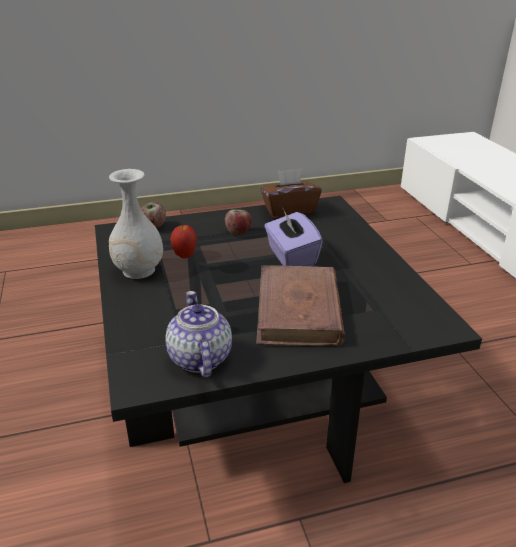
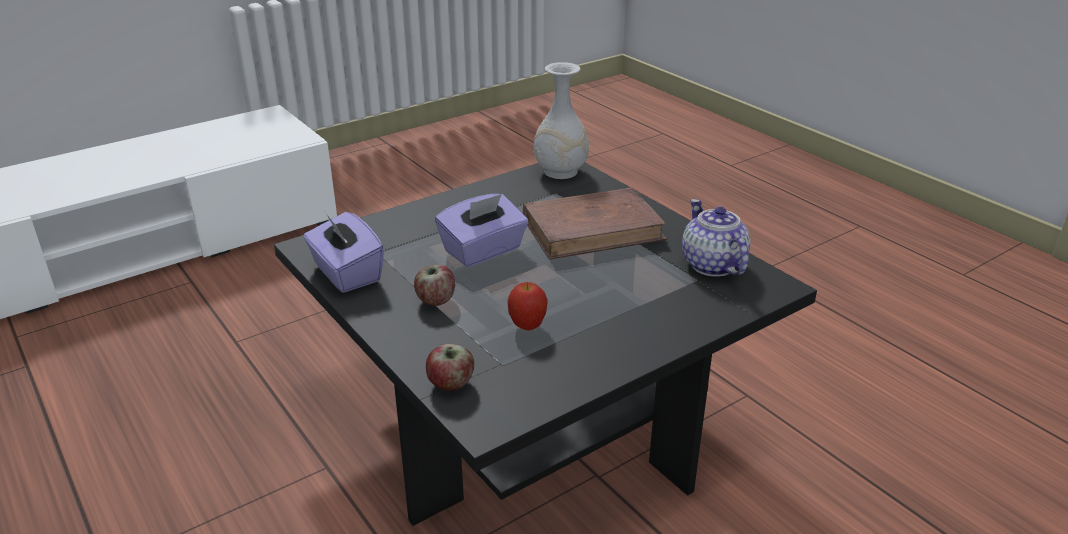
camera: 110 degrees left, 0 degrees up
white vase [109,169,163,279] -> white vase moved to [534,62,589,179]
teapot [165,291,232,377] -> teapot turned 105 degrees clockwise [682,199,751,277]
brown tissue box [261,169,322,218] -> purple tissue box [303,212,384,293]

